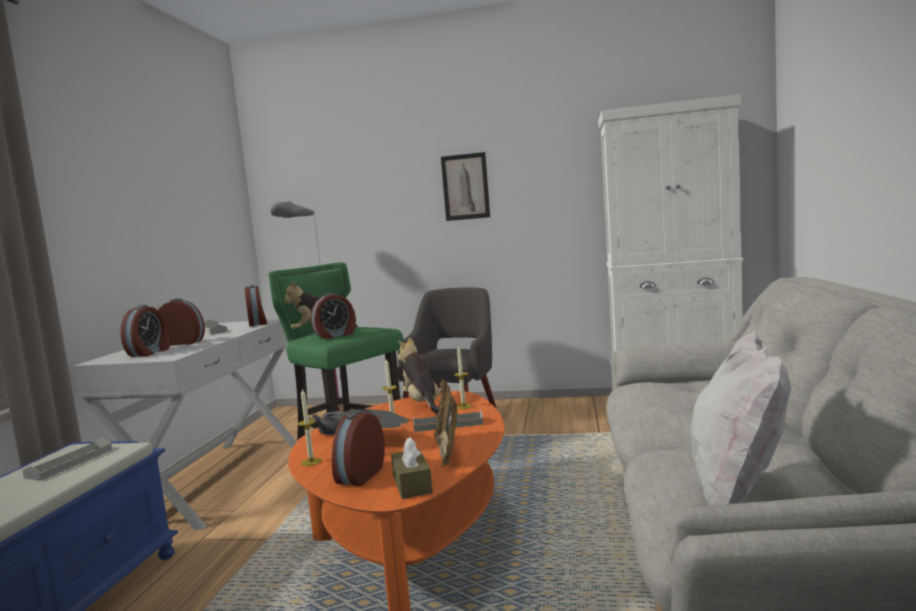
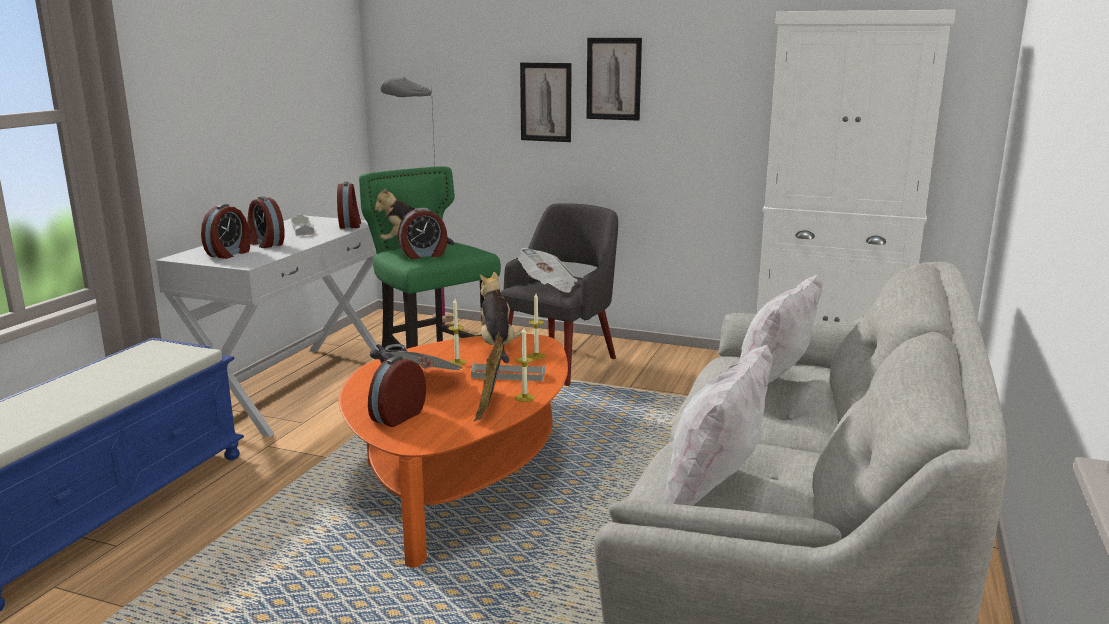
camera: 10 degrees right, 10 degrees up
grey tray [23,437,112,480] -> none
alarm clock [158,298,205,346] -> alarm clock turned 150 degrees counterclockwise [248,196,285,248]
candle [298,388,322,466] -> candle moved to [515,328,535,402]
brown tissue box [391,438,433,499] -> none
none -> newspaper [518,248,577,293]
none -> picture [520,63,572,142]
none -> white pillow [739,273,823,384]

